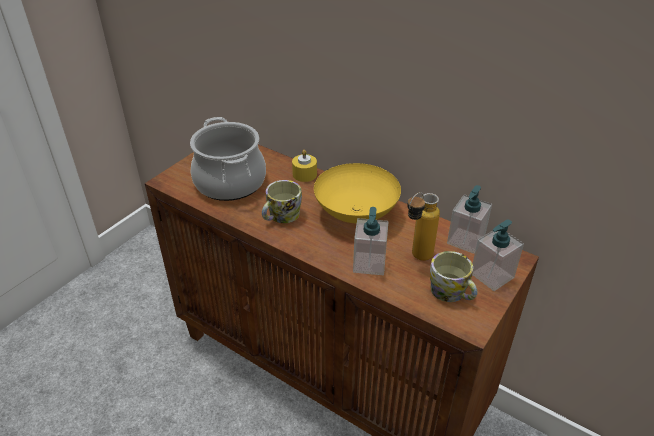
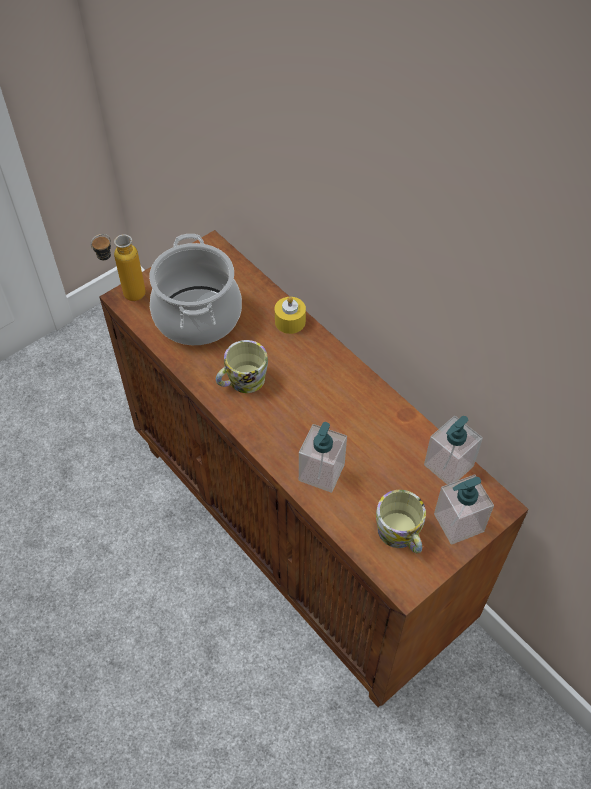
camera: 15 degrees right, 15 degrees up
yellow bowl [314,163,401,224] -> none
bottle [407,192,440,261] -> bottle moved to [91,234,146,301]

